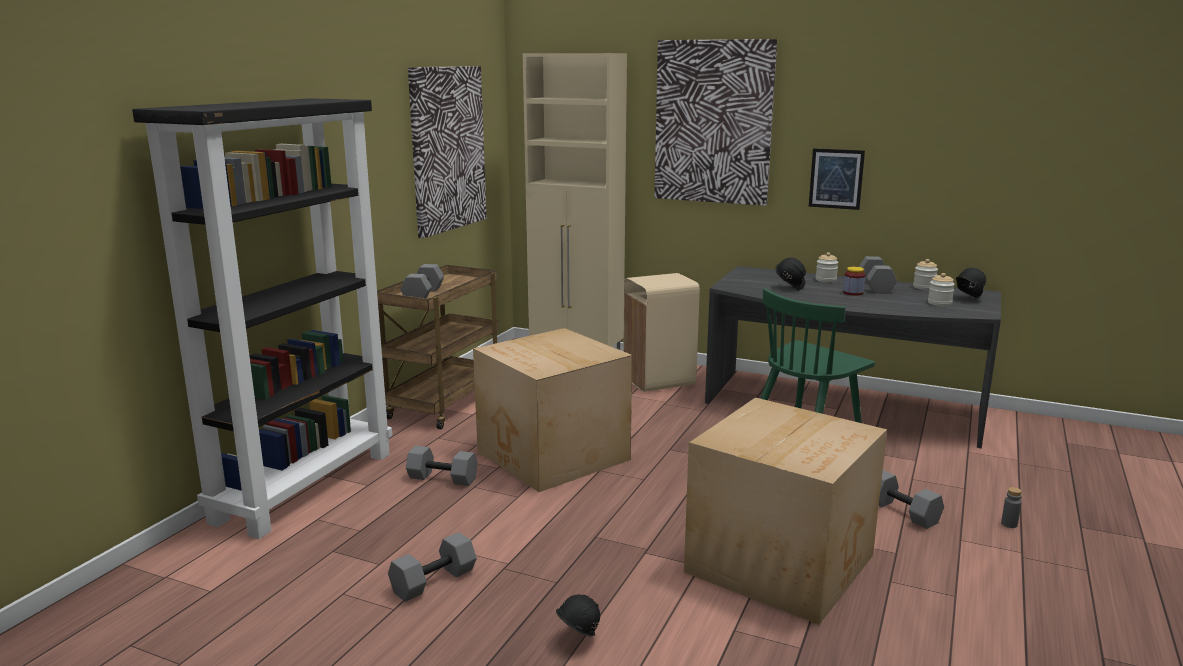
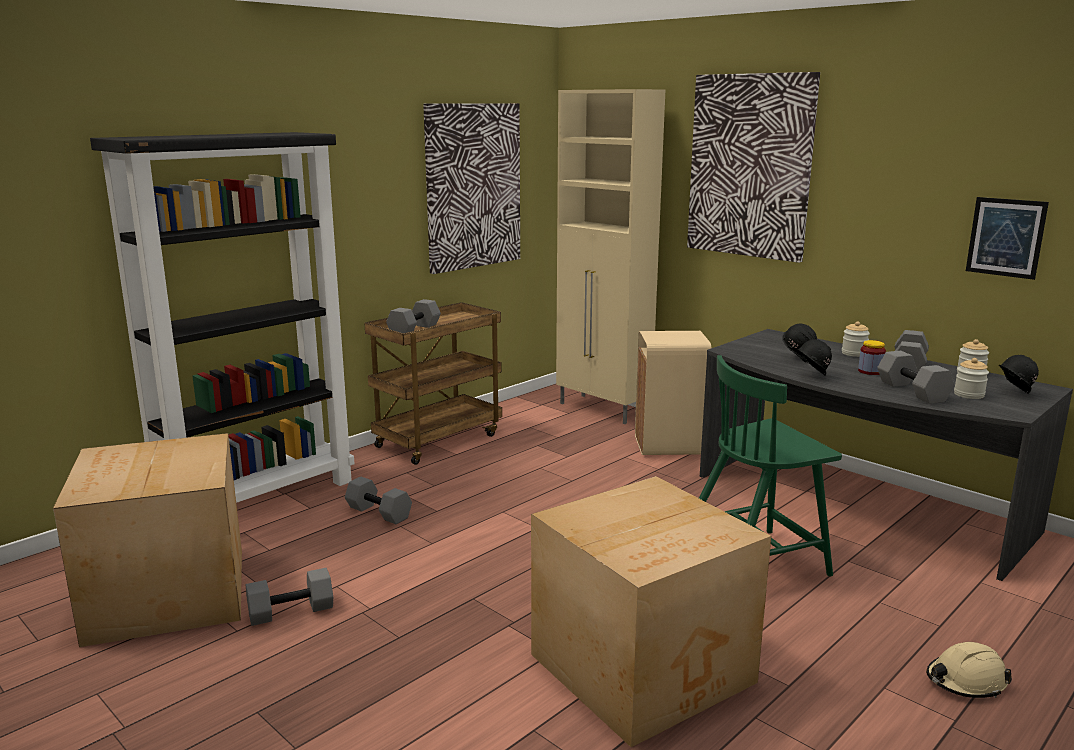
camera: 20 degrees right, 0 degrees up
cardboard box [473,328,632,492] -> cardboard box moved to [53,433,242,647]
black hard hat [556,595,600,637] -> black hard hat moved to [798,339,832,376]
picture [809,148,865,210] -> picture moved to [966,197,1049,280]
grey dumbbell [879,470,944,529] -> grey dumbbell moved to [877,351,955,404]
grey bottle [1001,487,1022,528] -> beige hard hat [926,642,1012,698]

